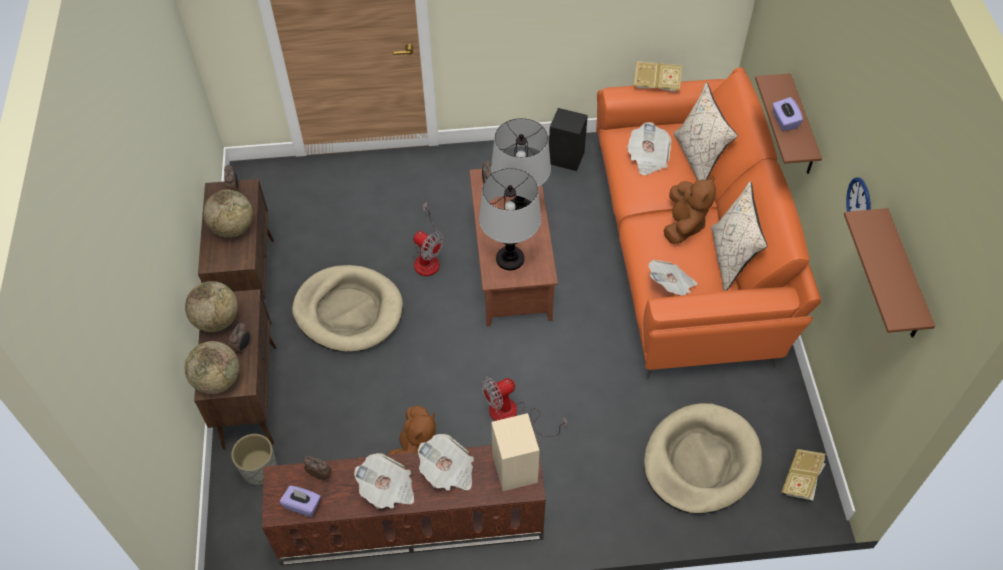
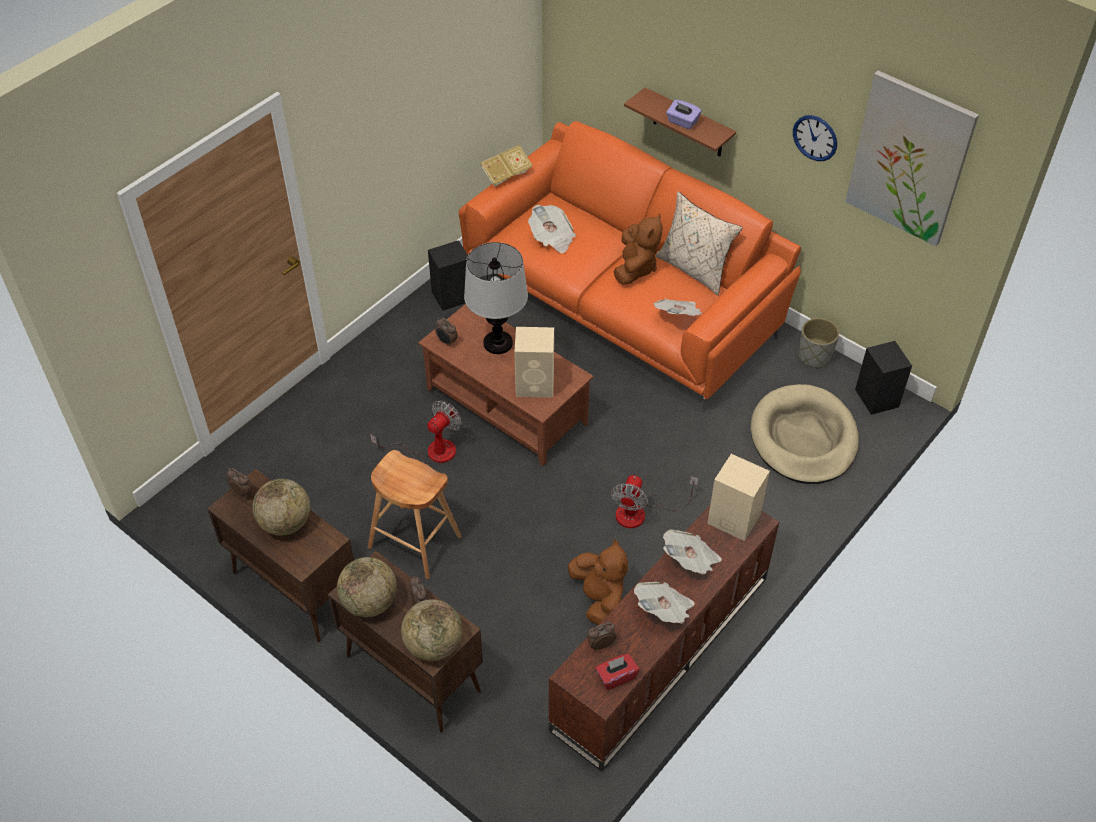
camera: 45 degrees left, 5 degrees down
grey planter [231,434,277,485] -> grey planter moved to [799,318,839,369]
purple tissue box [280,486,321,517] -> red tissue box [595,654,639,690]
beige dog bed [292,265,403,352] -> brown stool [368,450,462,579]
fan [412,202,444,276] -> fan turned 45 degrees counterclockwise [370,400,461,465]
table lamp [479,168,541,270] -> beige speaker [514,327,554,397]
brown plush toy [663,176,716,244] -> brown plush toy turned 45 degrees clockwise [613,214,663,285]
beige pillow [674,82,738,180] -> none
book [781,449,826,500] -> black speaker [855,341,912,415]
brown shelf [844,208,935,337] -> picture [845,71,979,246]

